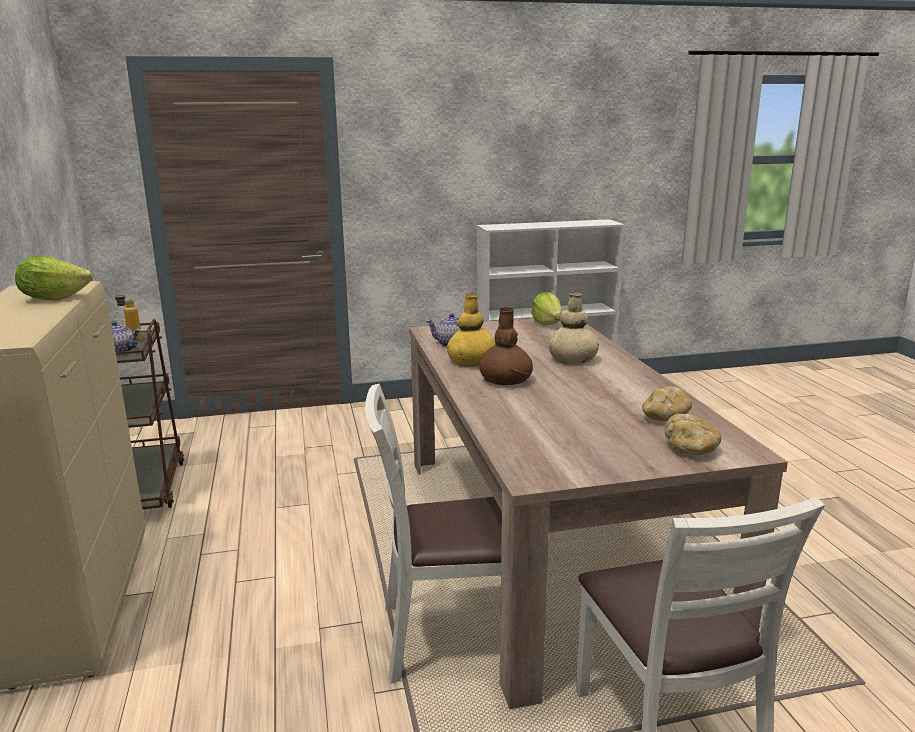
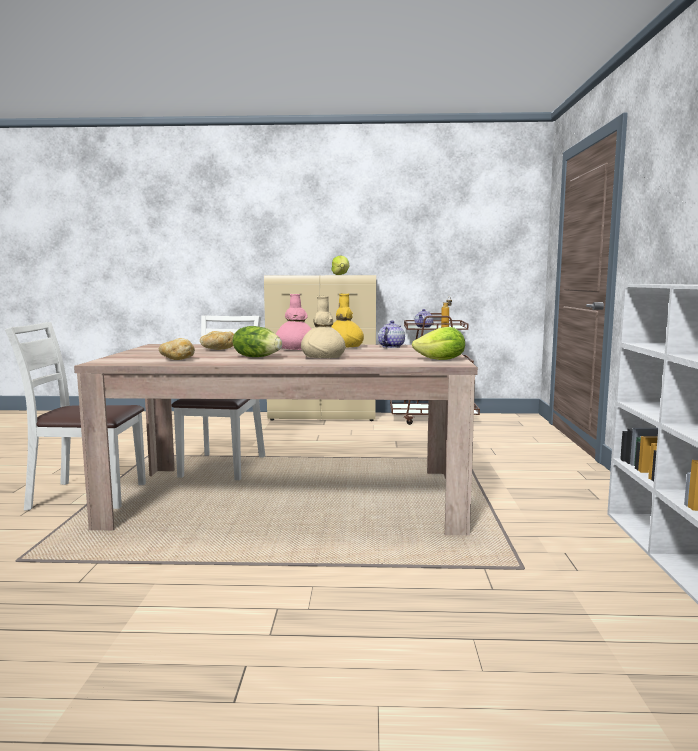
camera: 105 degrees right, 10 degrees down
brown vase [479,308,533,385] -> pink vase [276,294,311,350]
bread [665,414,721,455] -> bread moved to [200,331,234,350]
none -> lettuce [233,326,282,357]

